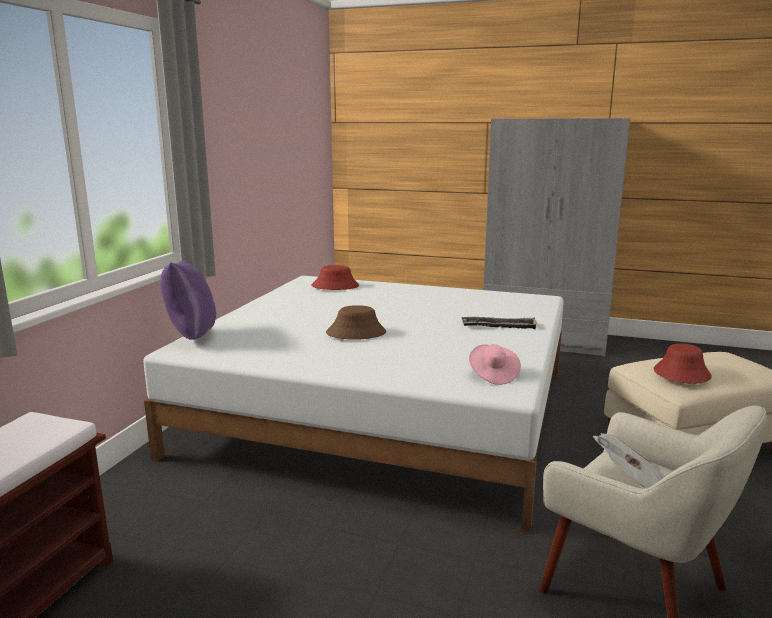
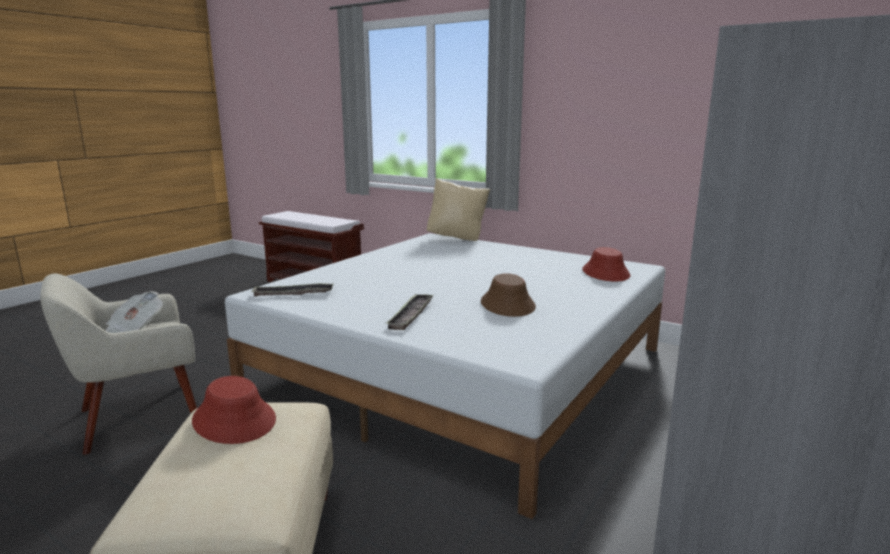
camera: 105 degrees right, 0 degrees up
purple pillow [160,261,216,340] -> beige pillow [427,178,490,241]
brown hat [326,305,386,340] -> brown hat moved to [481,273,536,317]
pink hat [469,344,521,385] -> tray [251,283,334,297]

